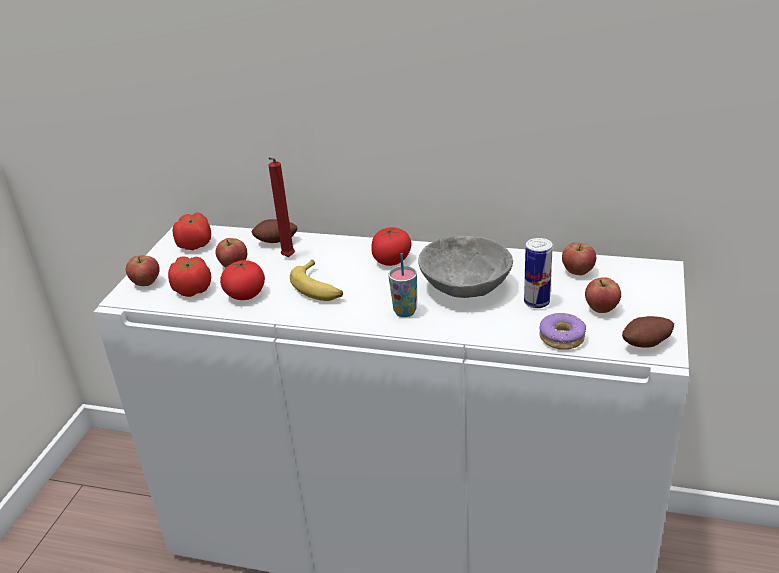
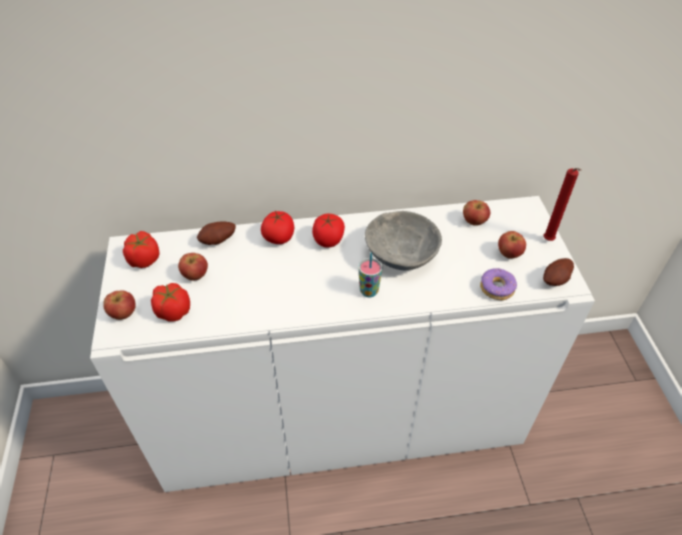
camera: 25 degrees left, 15 degrees up
tomato [220,259,265,300] -> tomato moved to [261,211,294,244]
red candle [268,157,295,257] -> red candle moved to [543,168,581,241]
banana [290,260,343,301] -> none
can [524,238,553,308] -> none

